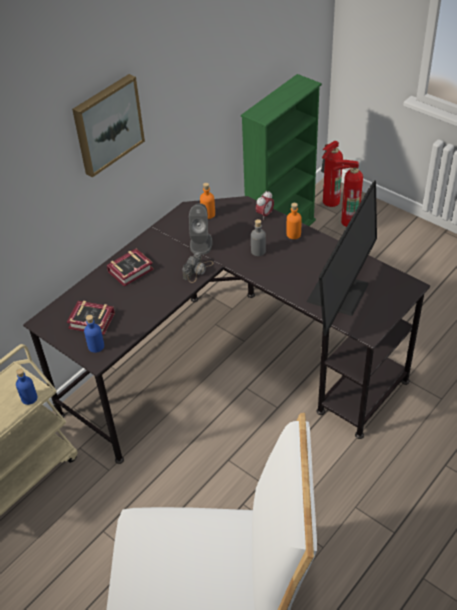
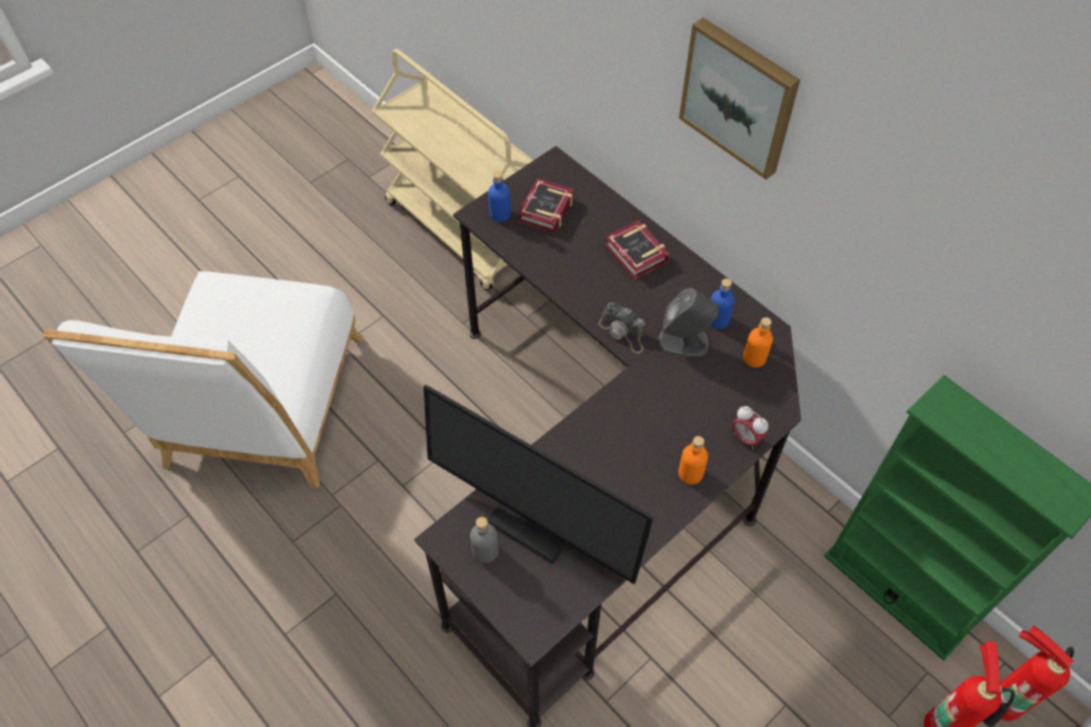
camera: 95 degrees right, 10 degrees up
blue bottle [16,369,37,405] -> blue bottle moved to [710,279,735,329]
grey bottle [251,219,266,256] -> grey bottle moved to [470,517,499,563]

